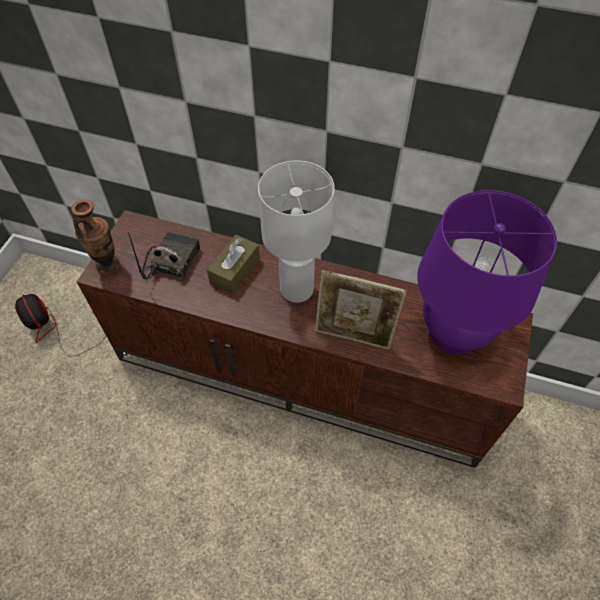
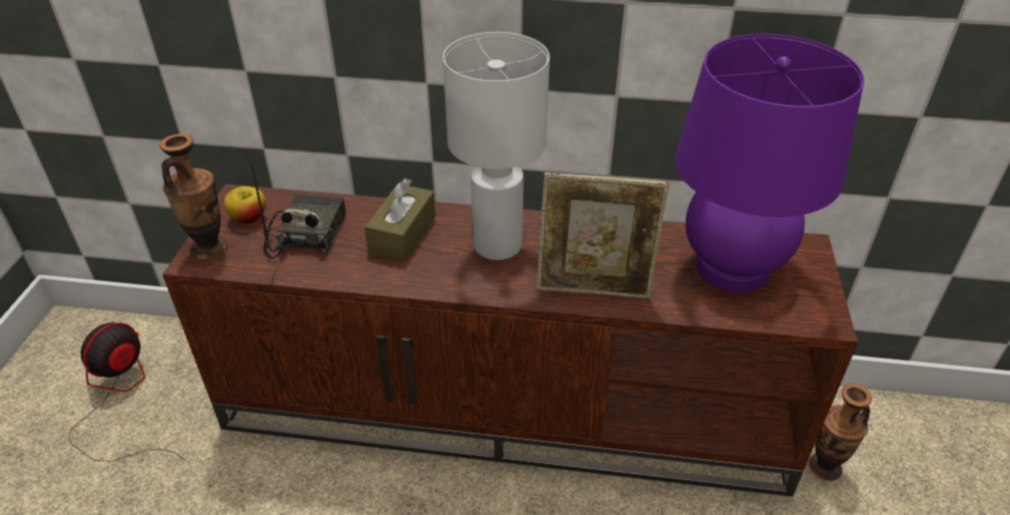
camera: 10 degrees left, 15 degrees down
fan [15,294,106,356] -> fan turned 75 degrees clockwise [69,322,185,461]
none -> apple [224,186,266,223]
none -> vase [809,384,872,481]

